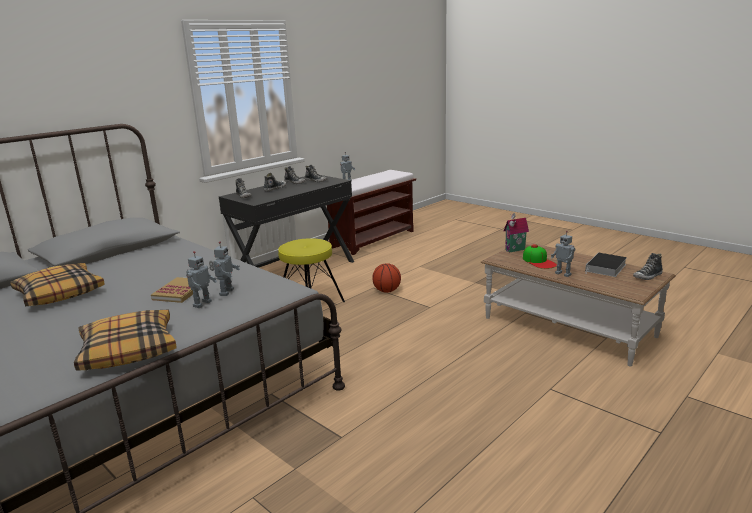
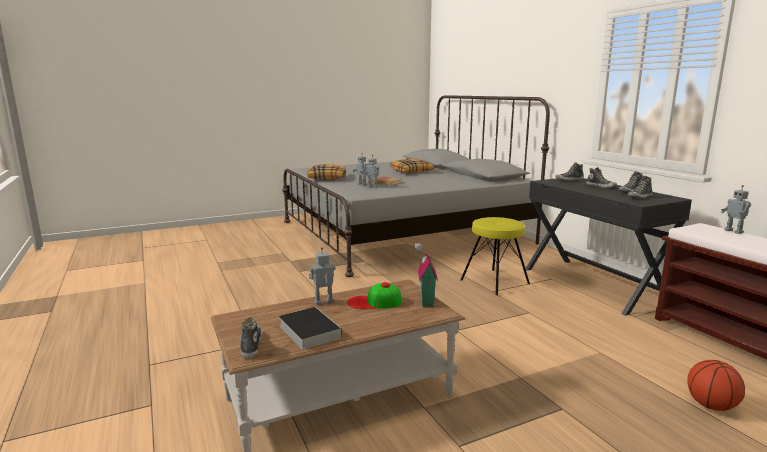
camera: 110 degrees right, 5 degrees down
basketball [372,263,401,293] -> basketball moved to [687,360,745,411]

